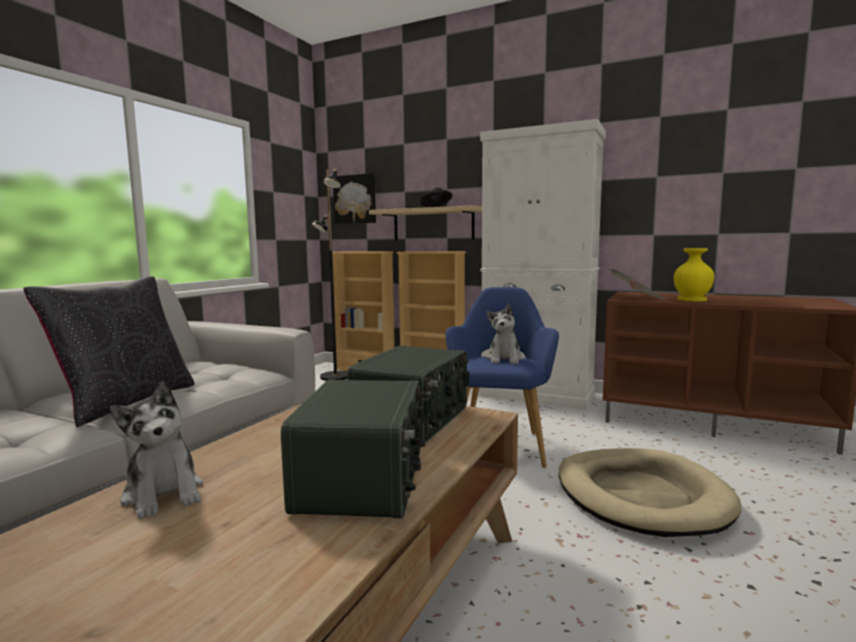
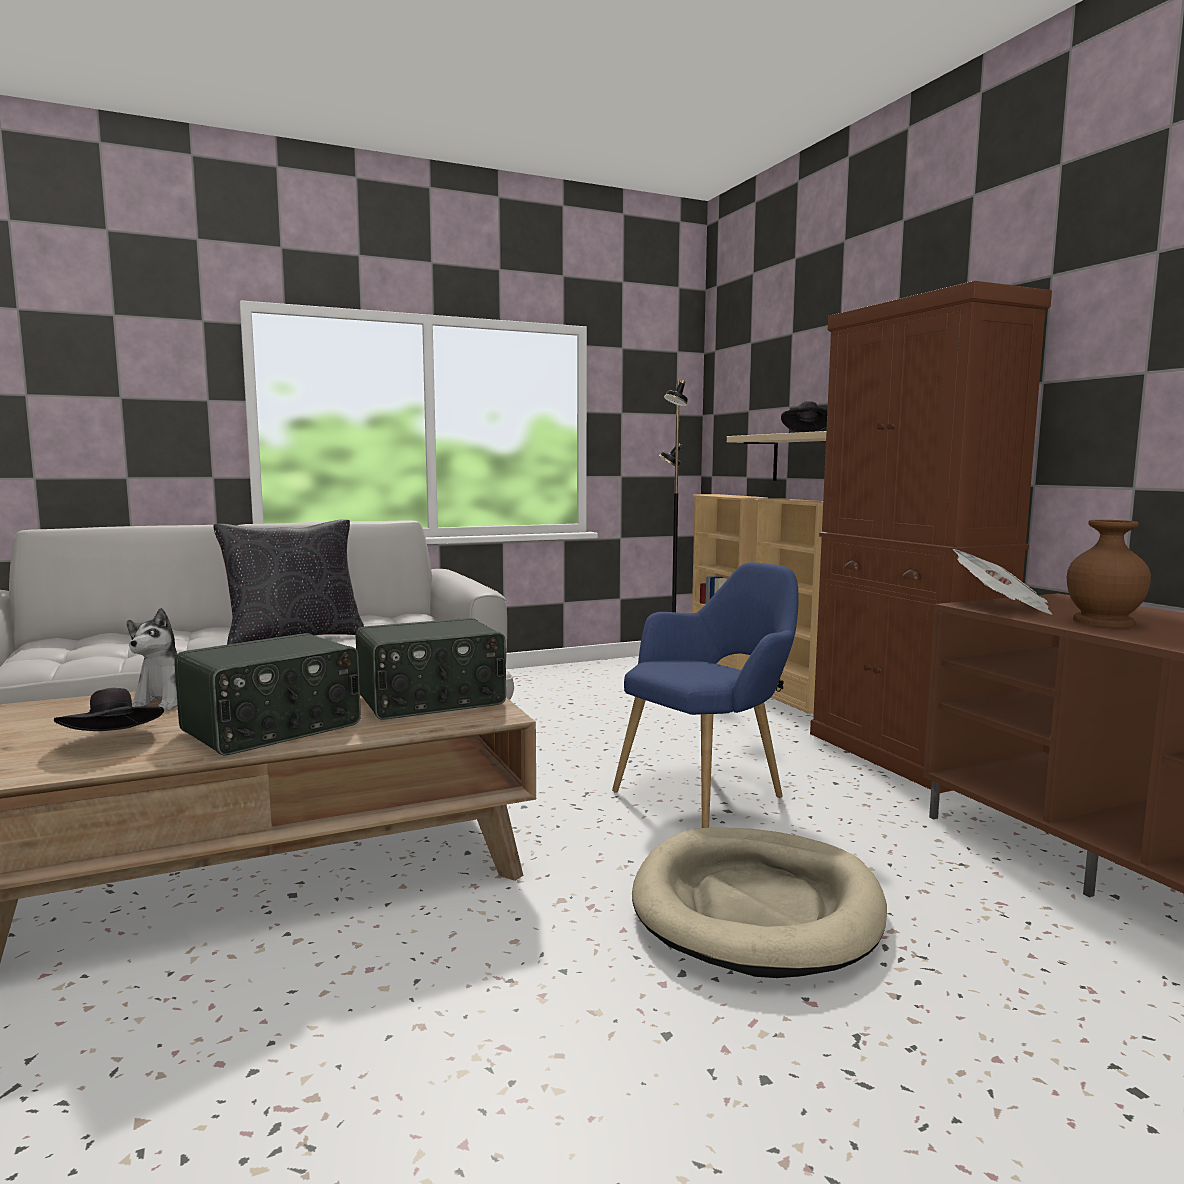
camera: 40 degrees right, 0 degrees up
picture [333,173,376,224] -> none
white cabinet [479,119,606,410] -> brown cabinet [810,281,1052,793]
plush toy [486,304,523,364] -> none
yellow vase [674,248,714,301] -> brown vase [1067,520,1151,627]
none -> black hat [54,688,164,731]

